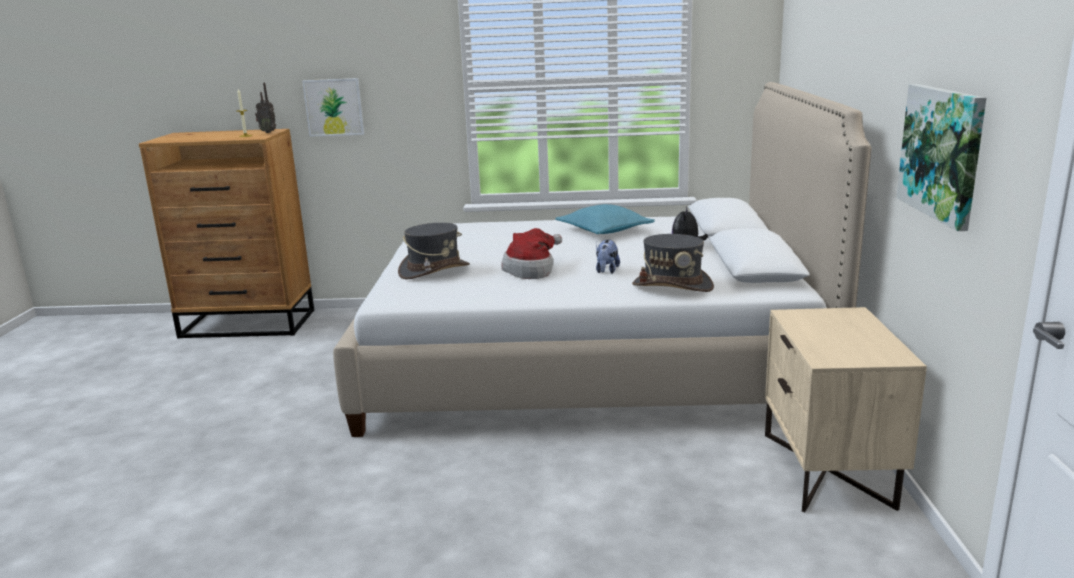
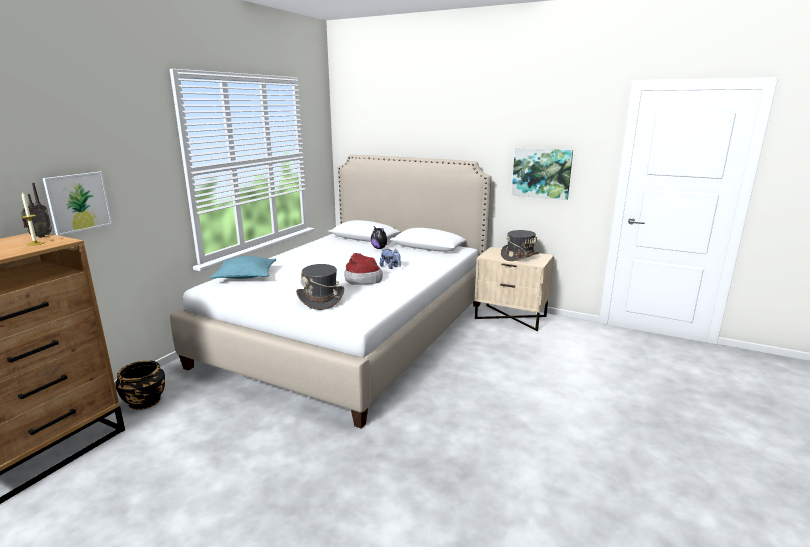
camera: 65 degrees left, 0 degrees up
turquoise pillow [555,204,655,234] -> turquoise pillow moved to [210,256,276,279]
grey hat [632,234,714,292] -> grey hat moved to [501,230,539,261]
none -> black planter [115,360,165,410]

